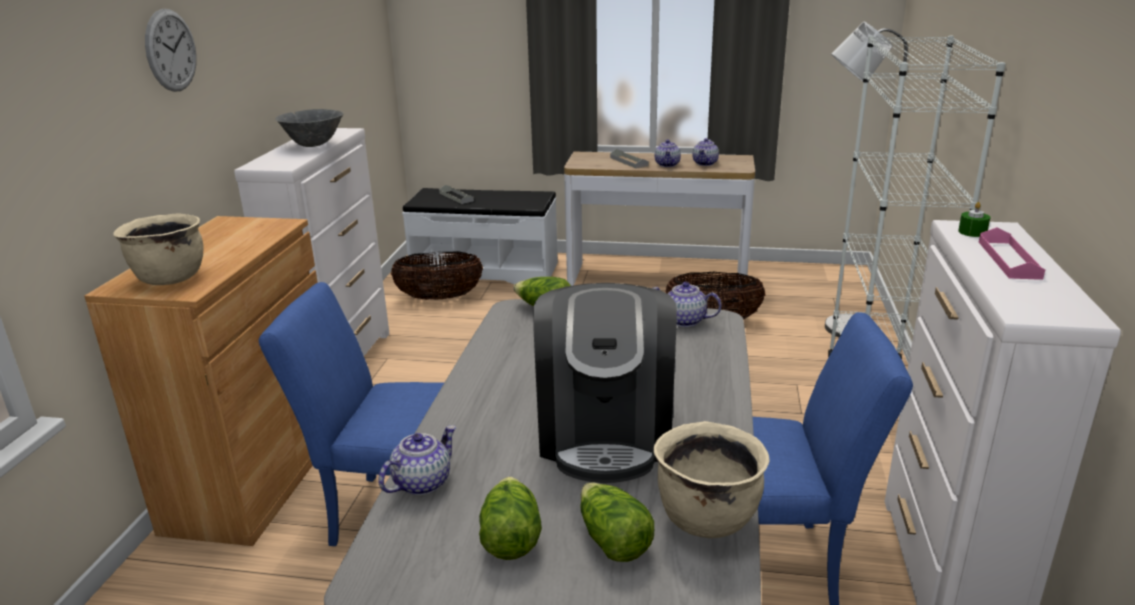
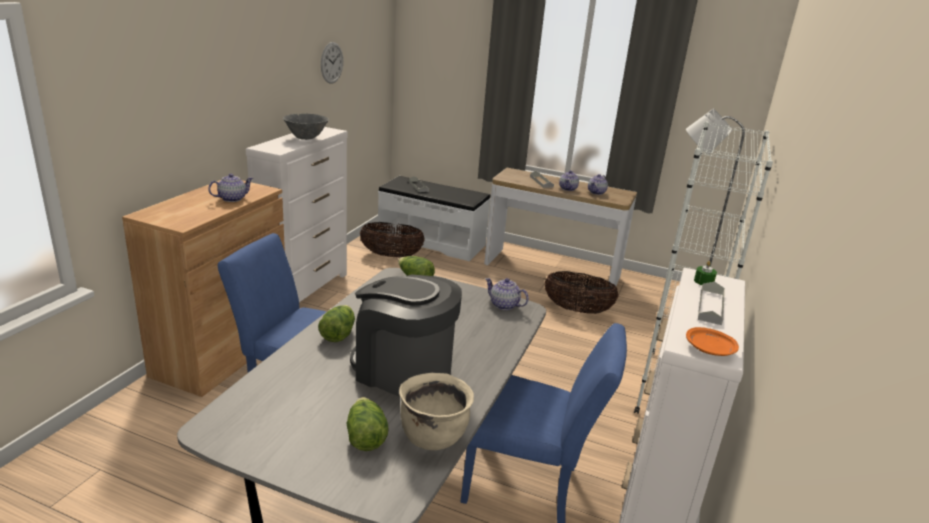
camera: 10 degrees right, 0 degrees up
beige cooking pot [113,213,204,285] -> none
wall clock [145,9,197,92] -> wall clock moved to [321,42,343,84]
teapot [378,425,456,495] -> teapot moved to [208,174,253,202]
lettuce [479,477,542,560] -> lettuce moved to [318,305,355,342]
coffee machine [533,283,677,483] -> coffee machine turned 105 degrees clockwise [350,274,462,396]
pink tray [979,227,1045,280] -> grey tray [698,282,725,325]
none -> orange plate [686,327,739,356]

